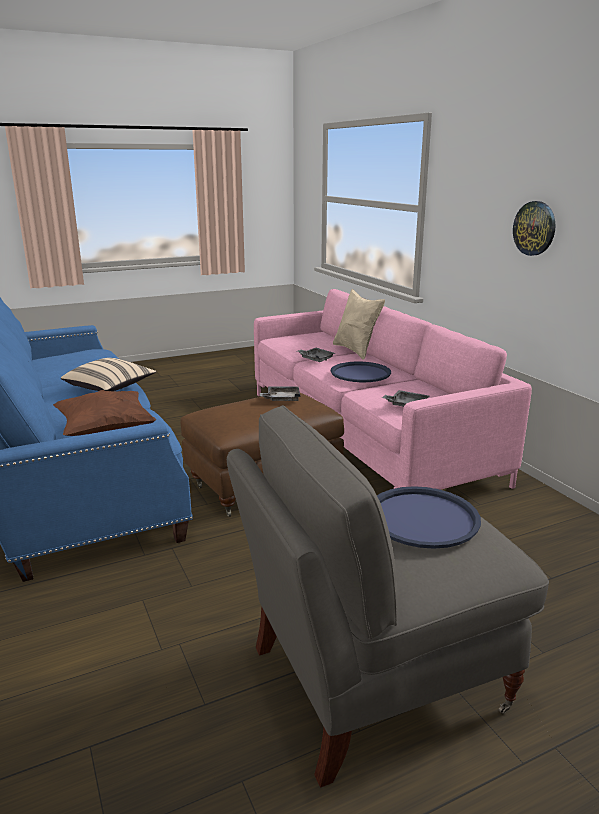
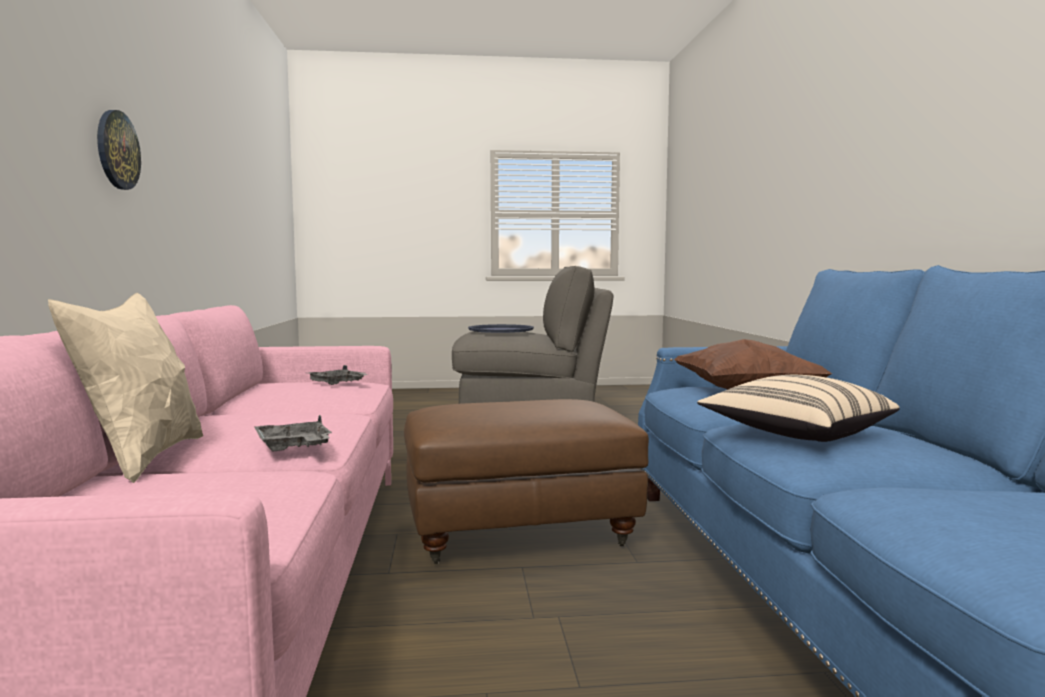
camera: 160 degrees left, 15 degrees down
grey tray [260,386,301,401] -> none
blue tray [331,362,391,382] -> none

